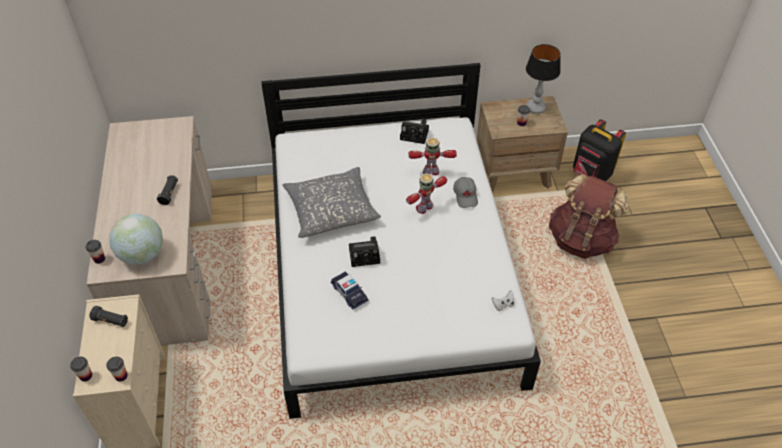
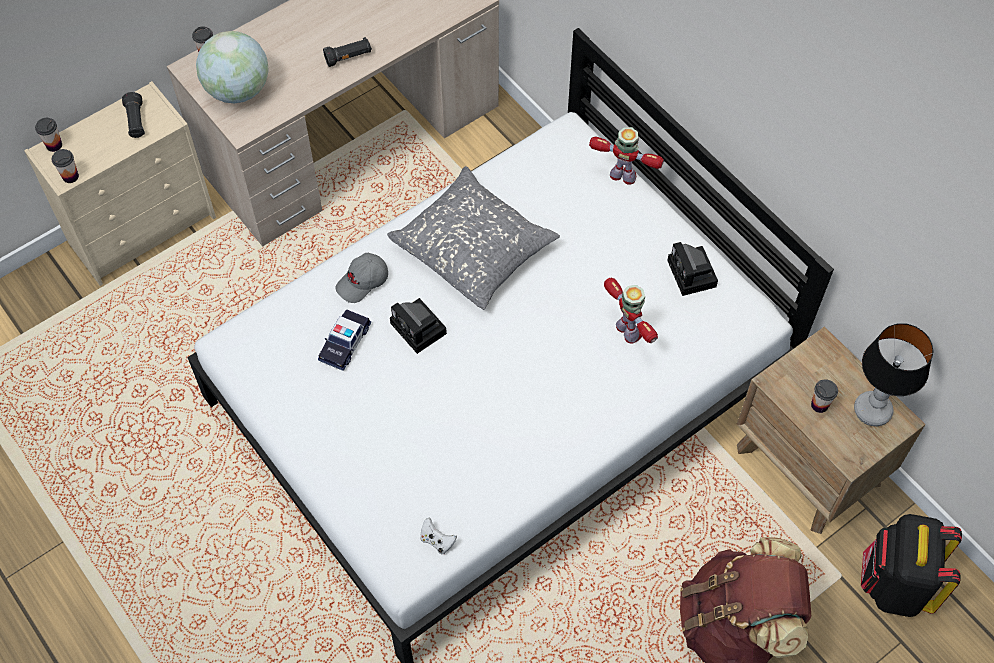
camera: 60 degrees right, 10 degrees up
toy robot [406,173,447,214] -> toy robot moved to [589,127,664,185]
grey cap [453,177,478,208] -> grey cap moved to [335,253,388,303]

